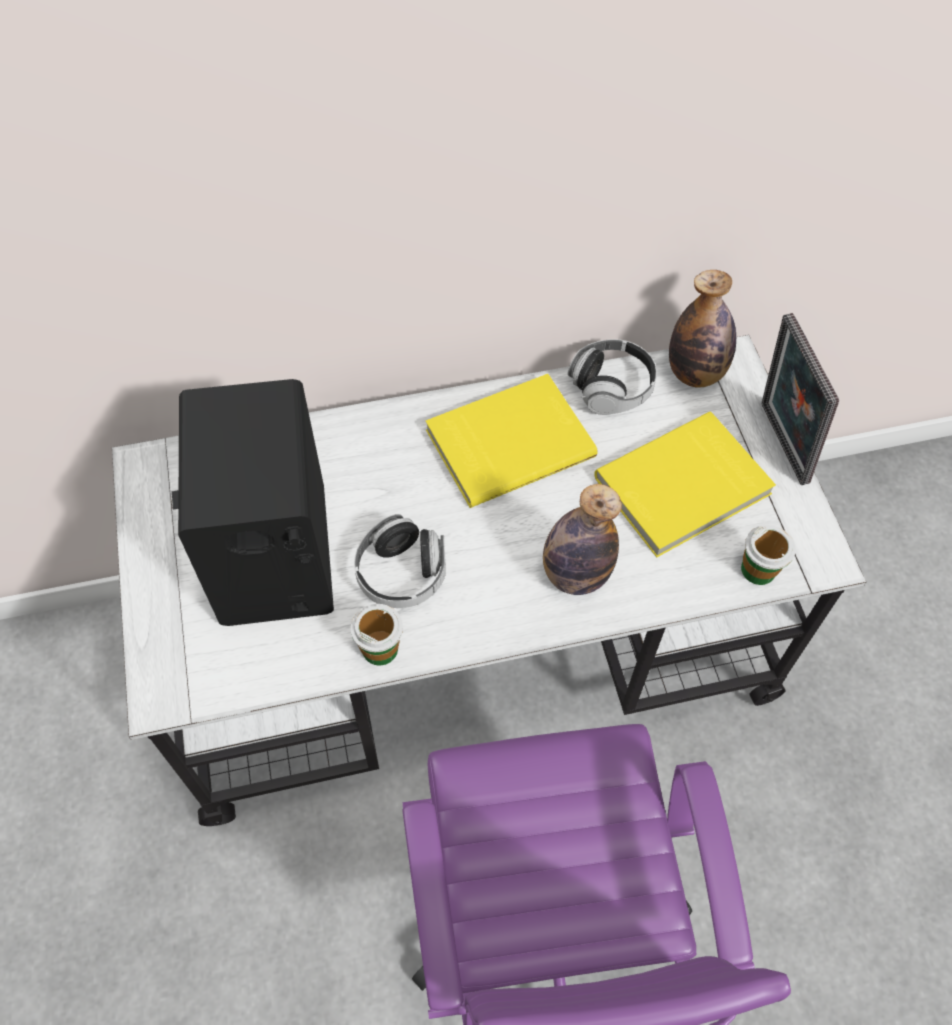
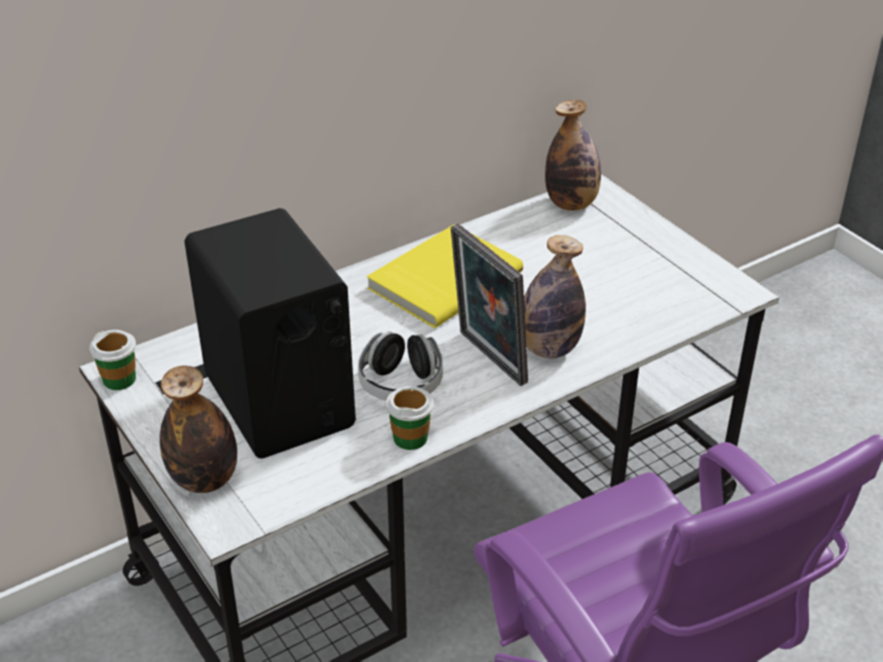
camera: 20 degrees left, 20 degrees down
headphones [568,339,657,415] -> none
yellow book [594,411,776,557] -> none
cup [741,525,796,585] -> cup moved to [89,330,136,390]
picture frame [761,313,839,485] -> picture frame moved to [451,224,528,386]
none -> bottle [160,366,237,493]

